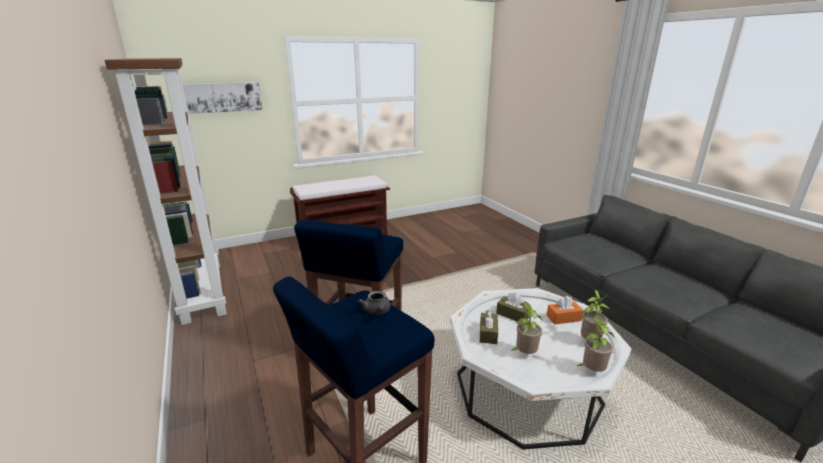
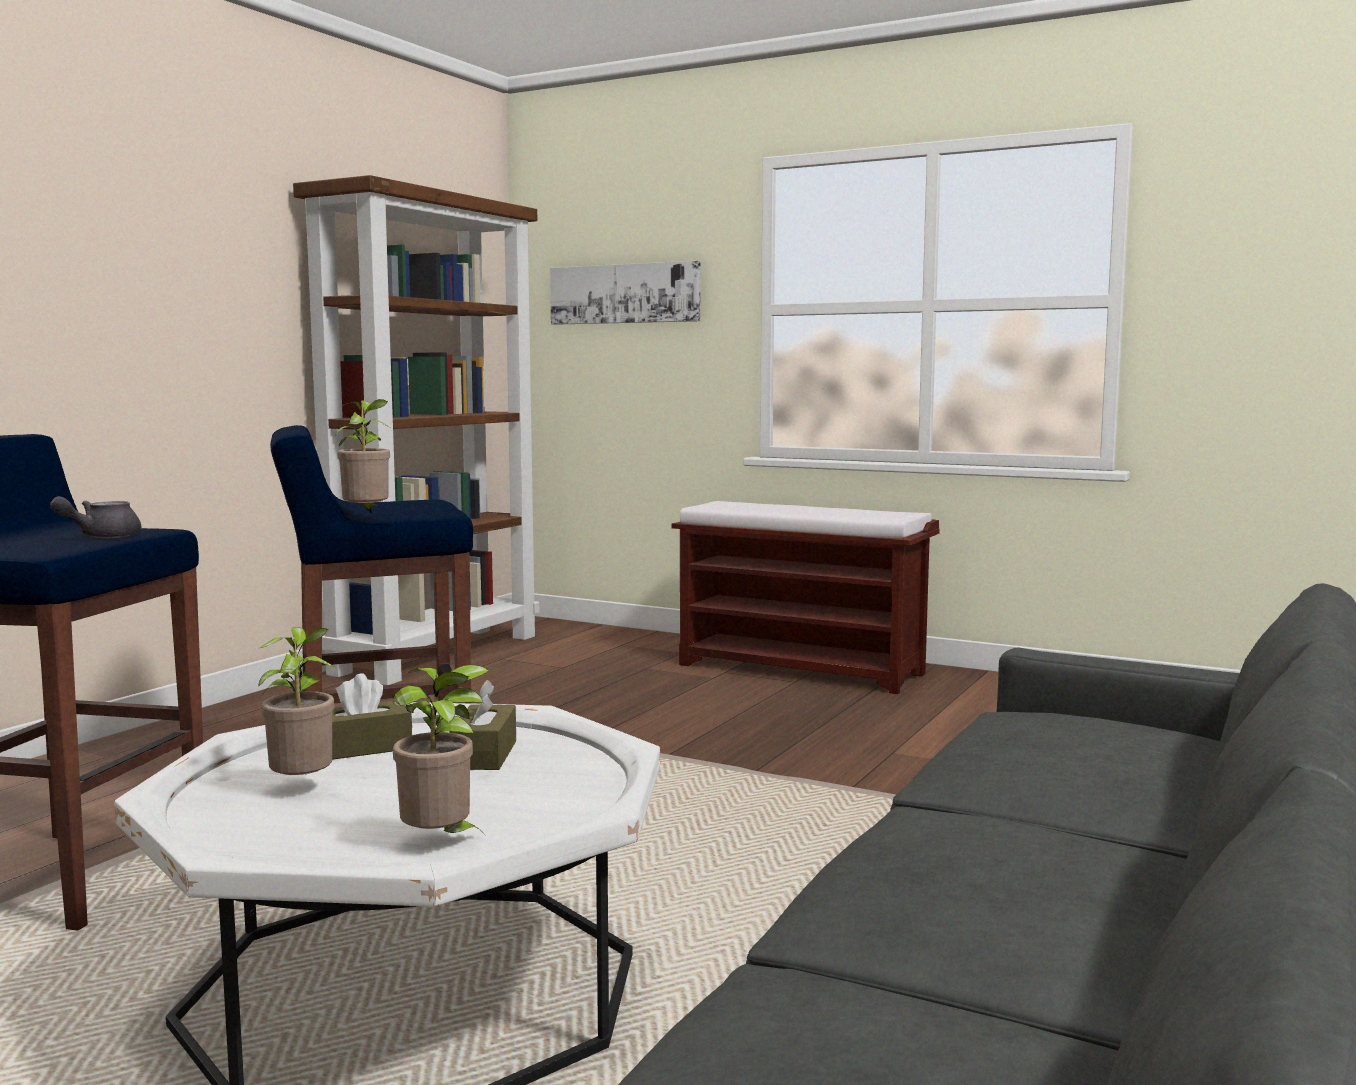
camera: 55 degrees right, 15 degrees down
orange tissue box [547,296,584,325] -> none
potted plant [577,316,614,372] -> potted plant moved to [335,399,392,513]

